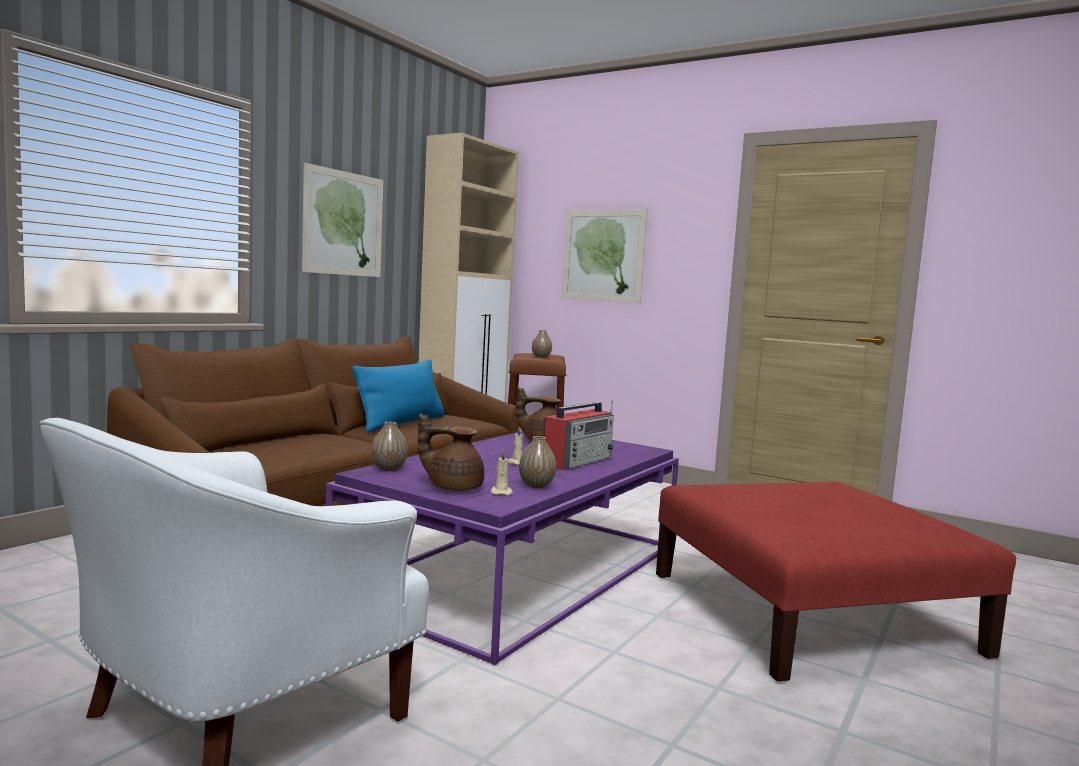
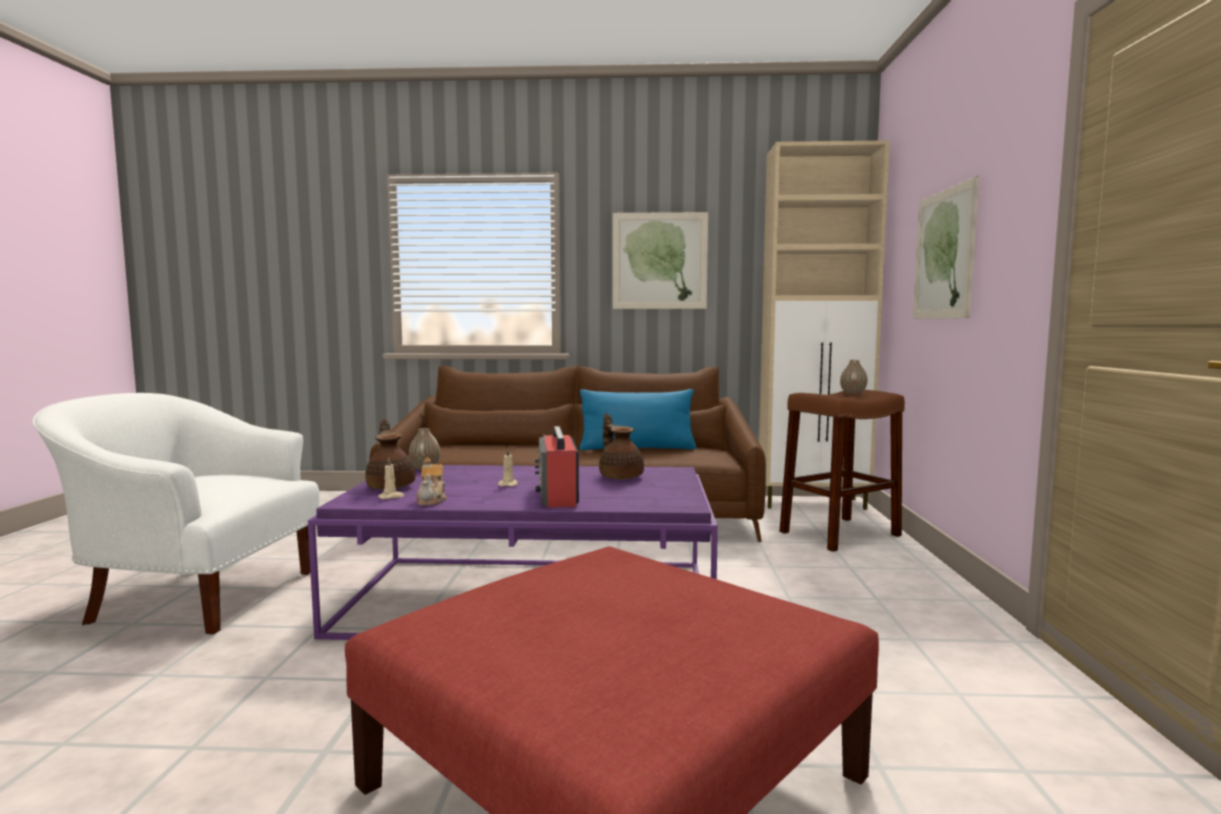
camera: 60 degrees right, 0 degrees up
vase [519,436,556,488] -> teapot [417,458,447,506]
radio [544,400,614,470] -> radio turned 75 degrees clockwise [535,426,579,508]

